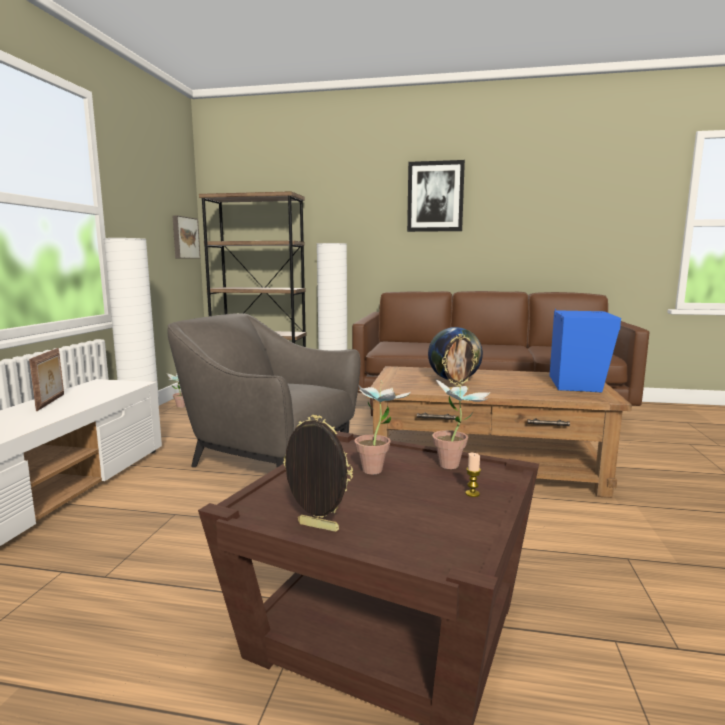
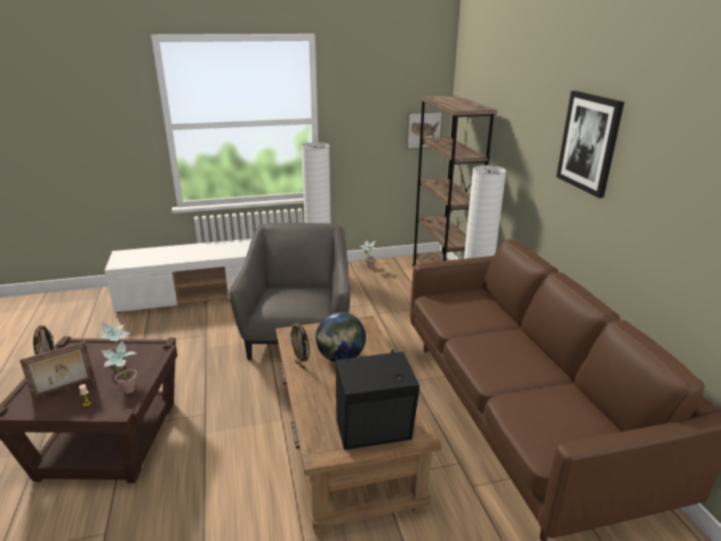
camera: 65 degrees right, 15 degrees up
picture frame [29,348,64,411] -> picture frame moved to [20,341,95,399]
blue speaker [549,308,621,392] -> black speaker [335,350,420,450]

